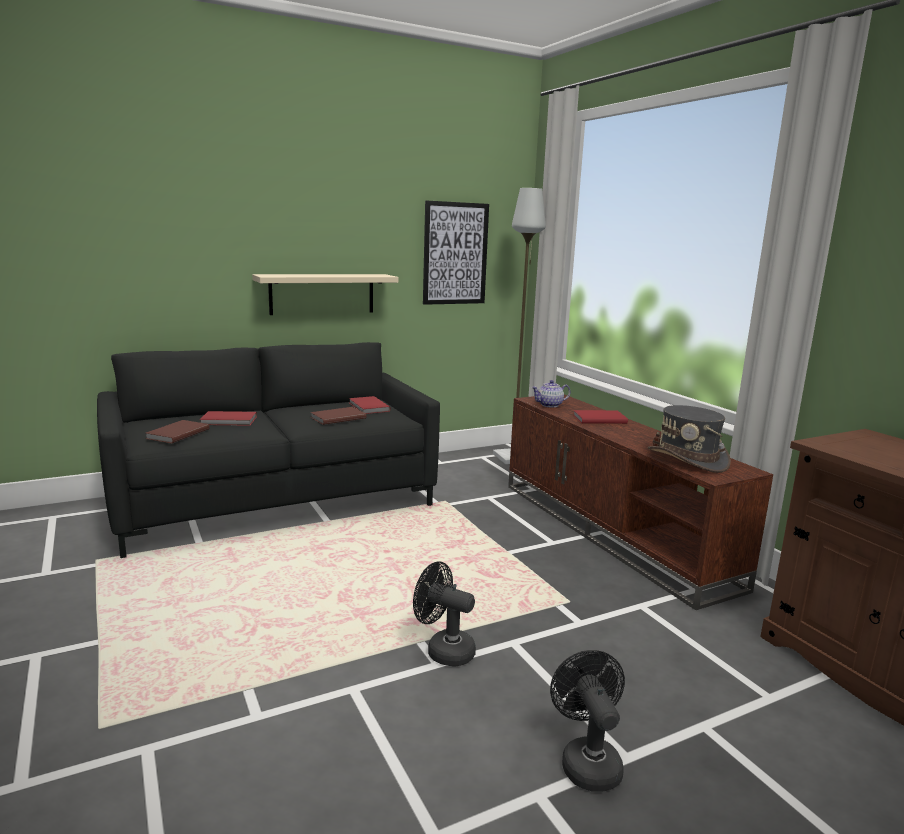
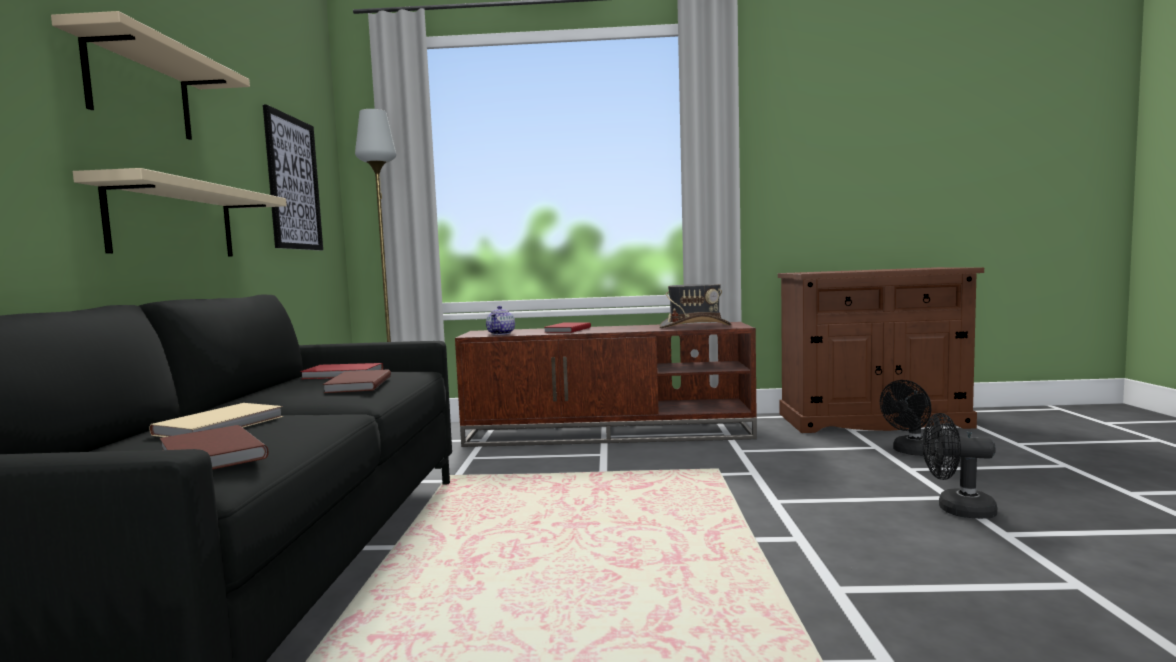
camera: 60 degrees left, 10 degrees down
red book [200,411,257,426] -> beige book [149,403,284,437]
black fan [413,561,476,667] -> black fan moved to [880,380,931,456]
none -> beige shelf [51,11,250,140]

